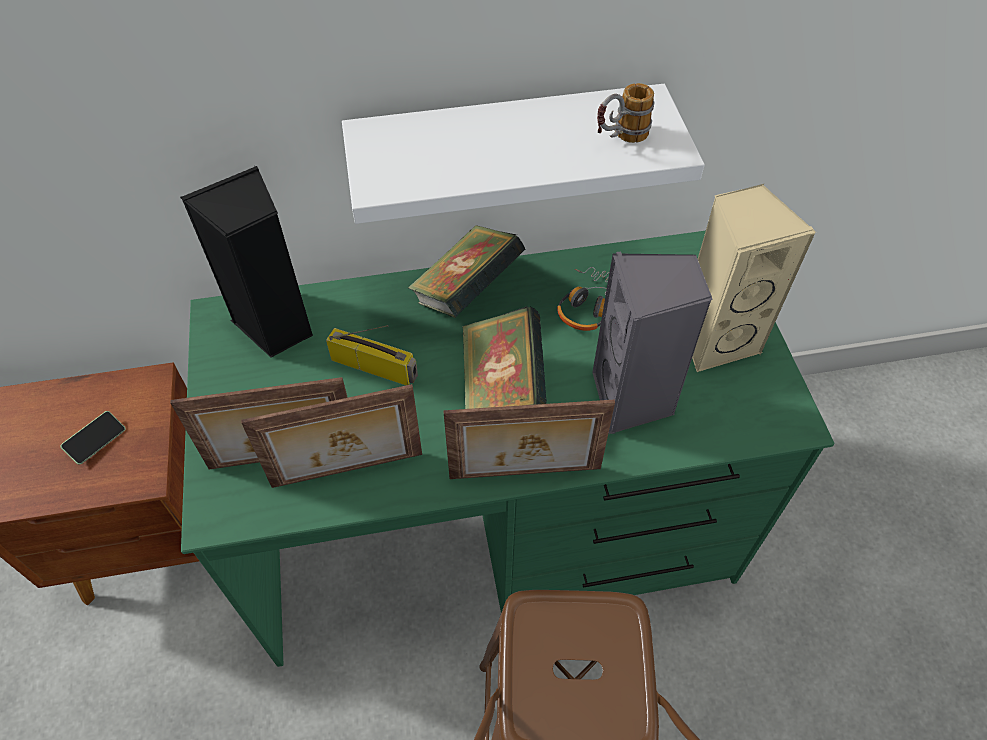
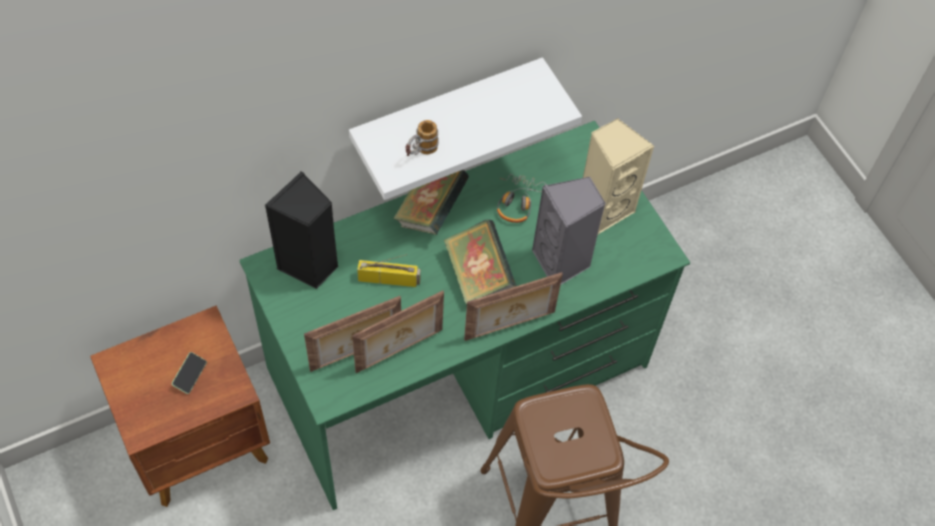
camera: 20 degrees left, 5 degrees up
mug [597,83,655,143] -> mug moved to [405,120,439,156]

